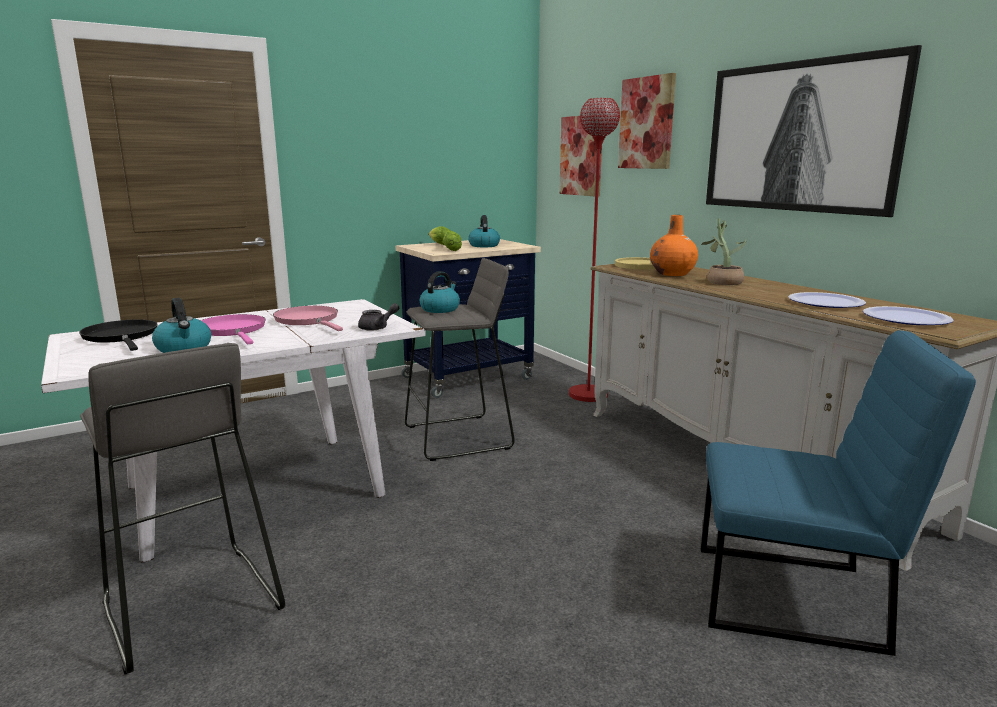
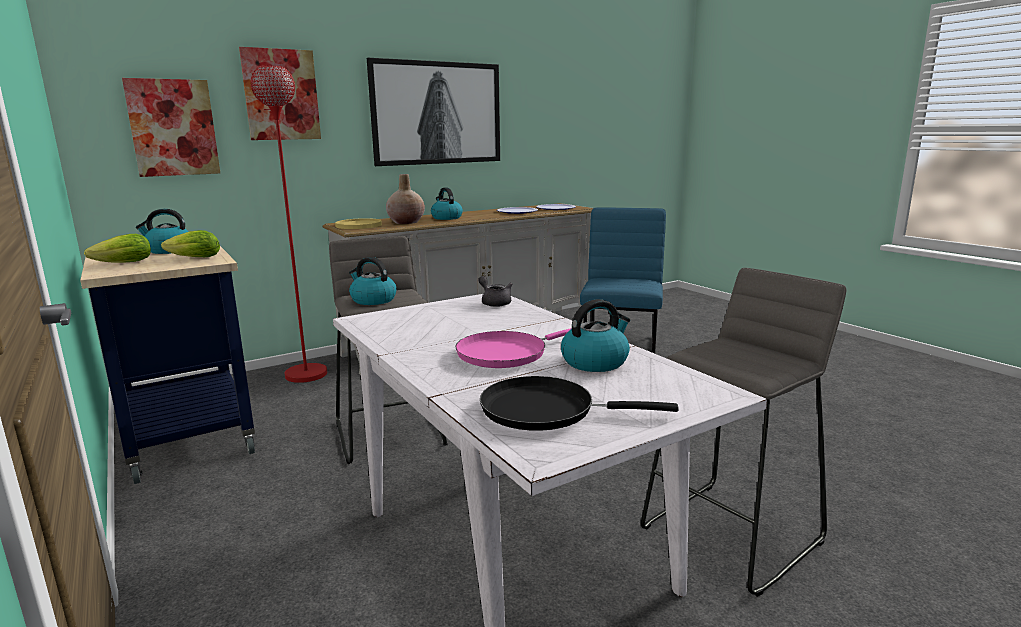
camera: 90 degrees left, 0 degrees up
black frying pan [79,320,158,351] -> black frying pan turned 45 degrees clockwise [480,376,679,431]
pink frying pan [273,306,343,331] -> none
orange vase [650,215,698,276] -> beige vase [386,174,425,224]
potted plant [701,218,746,285] -> kettle [431,187,463,220]

